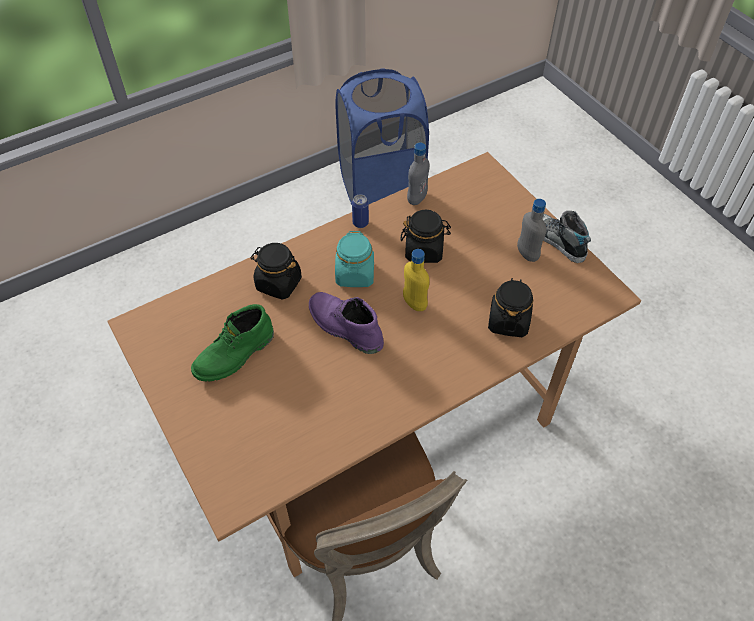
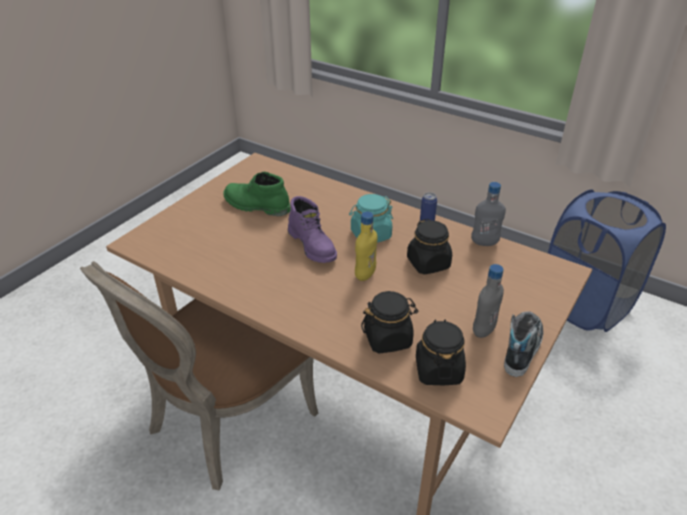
camera: 65 degrees right, 15 degrees down
black jar [250,243,302,300] -> black jar moved to [416,320,466,385]
purple boot [309,292,384,354] -> purple boot turned 135 degrees clockwise [288,196,337,263]

